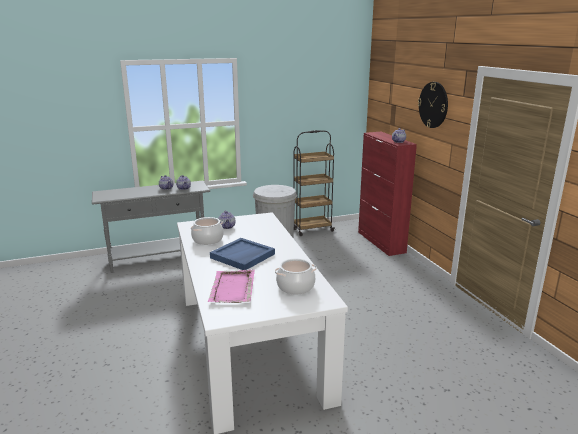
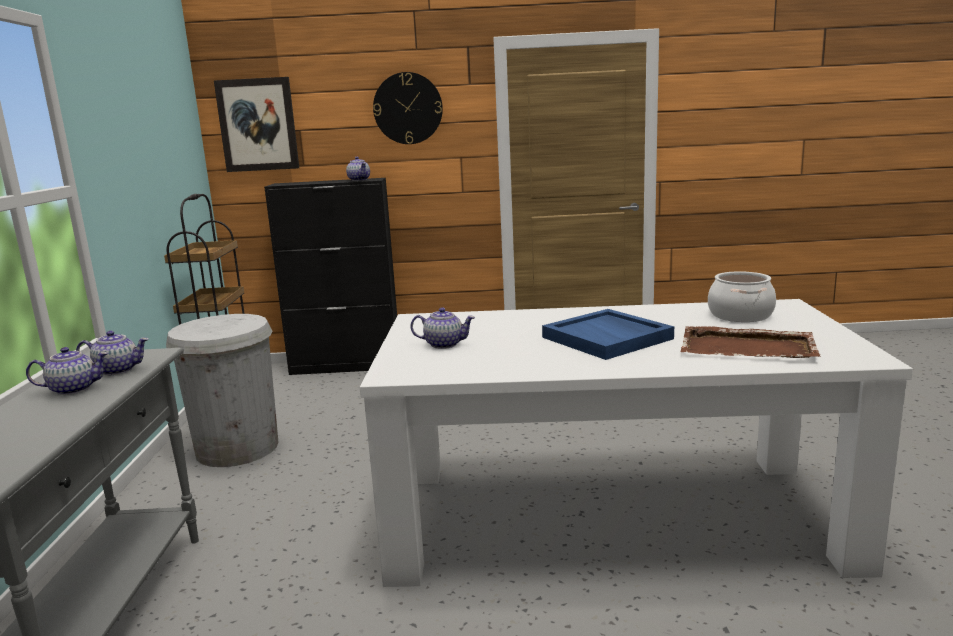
camera: 70 degrees left, 5 degrees down
cooking pot [191,217,224,245] -> none
pink tray [208,270,255,303] -> brown tray [680,326,820,358]
red cabinet [358,132,417,256] -> black cabinet [264,178,397,375]
none -> picture [214,77,299,172]

